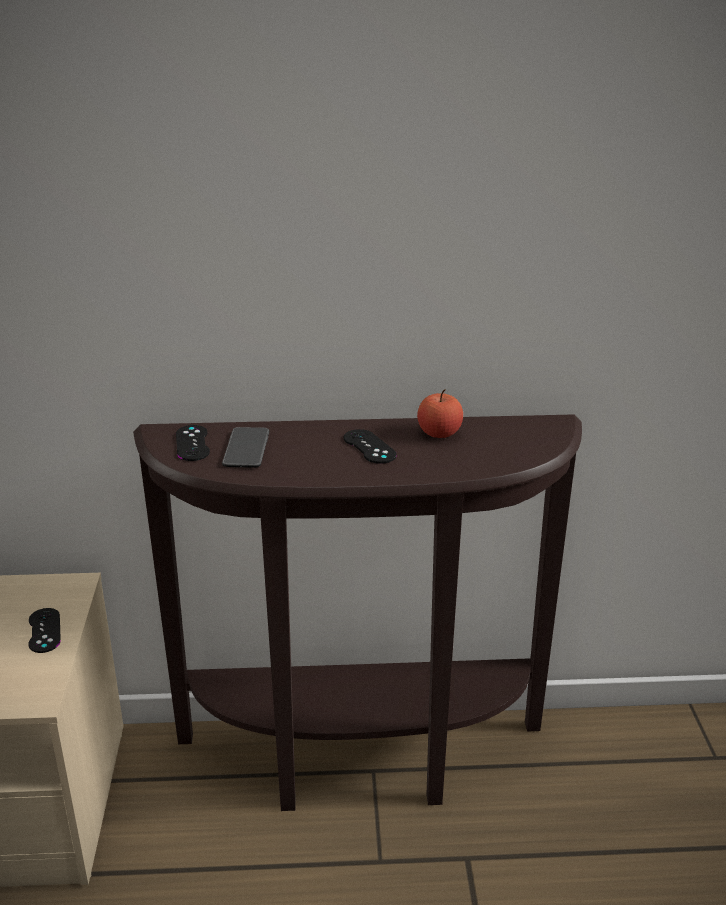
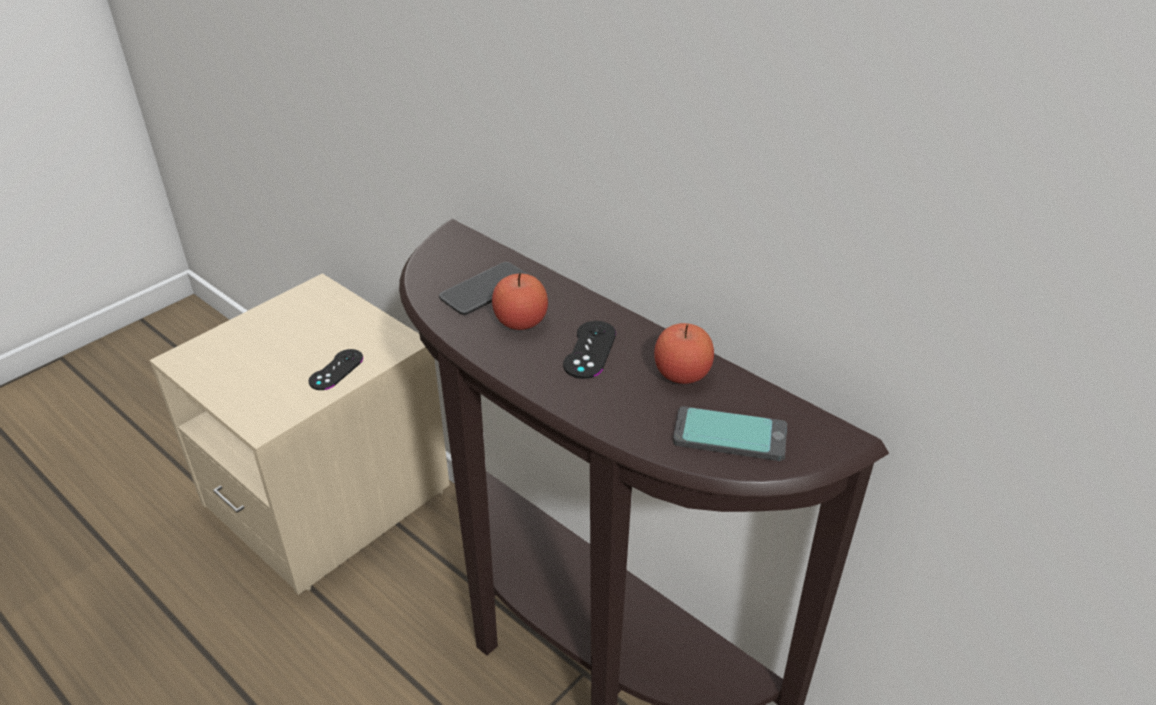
camera: 45 degrees right, 10 degrees up
black game controller [176,425,210,461] -> none
none -> apple [492,273,548,330]
none -> phone [673,406,787,461]

